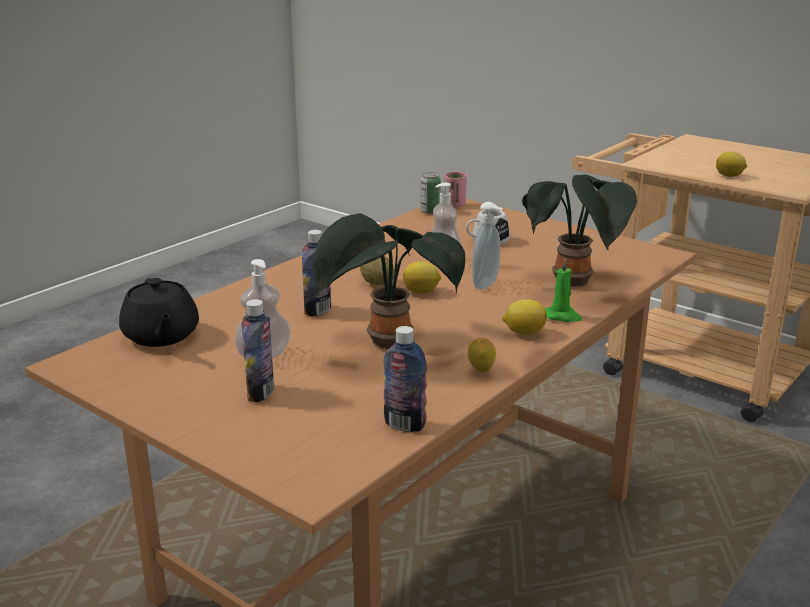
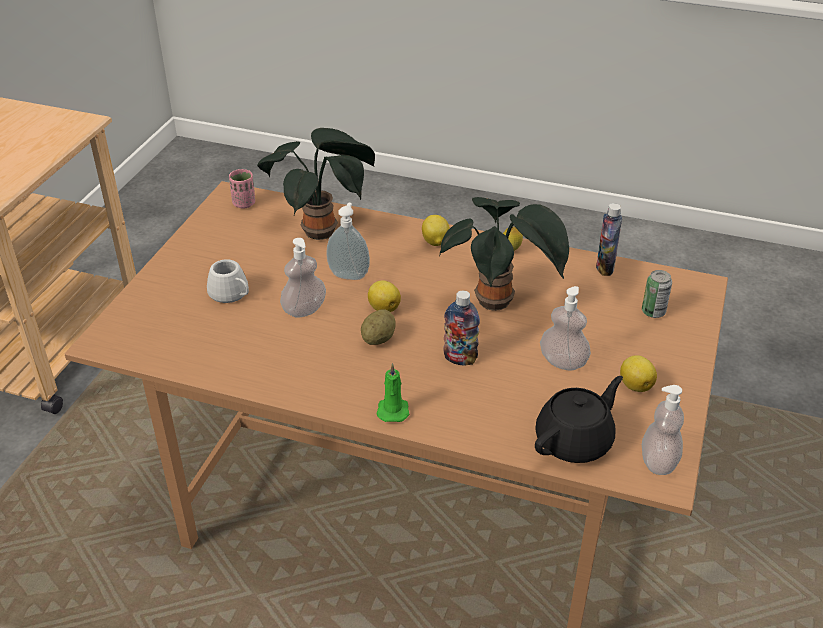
camera: 110 degrees left, 15 degrees up
bottle [242,299,274,402] -> none
can [420,172,441,214] -> can moved to [642,270,672,318]
pink cup [444,172,467,208] -> pink cup moved to [229,169,255,208]
green candle [545,257,582,322] -> green candle moved to [377,363,409,422]
lemon [716,151,747,177] -> lemon moved to [620,355,657,392]
none -> soap dispenser [642,385,684,475]

